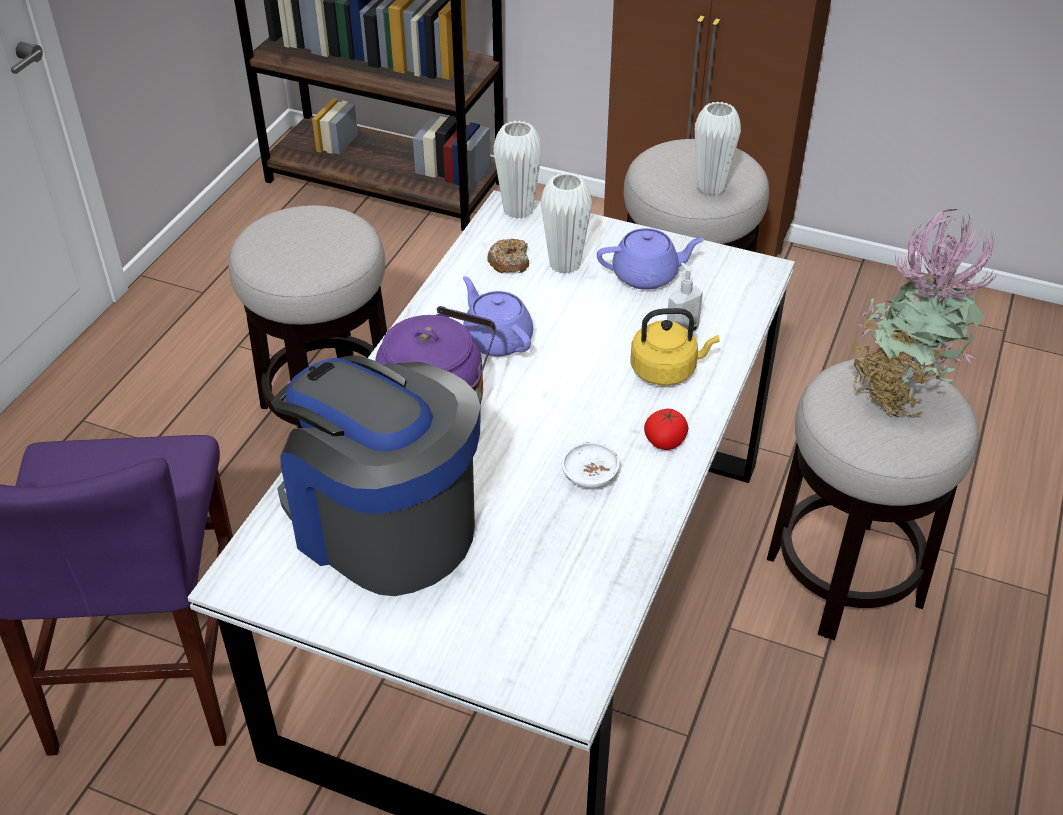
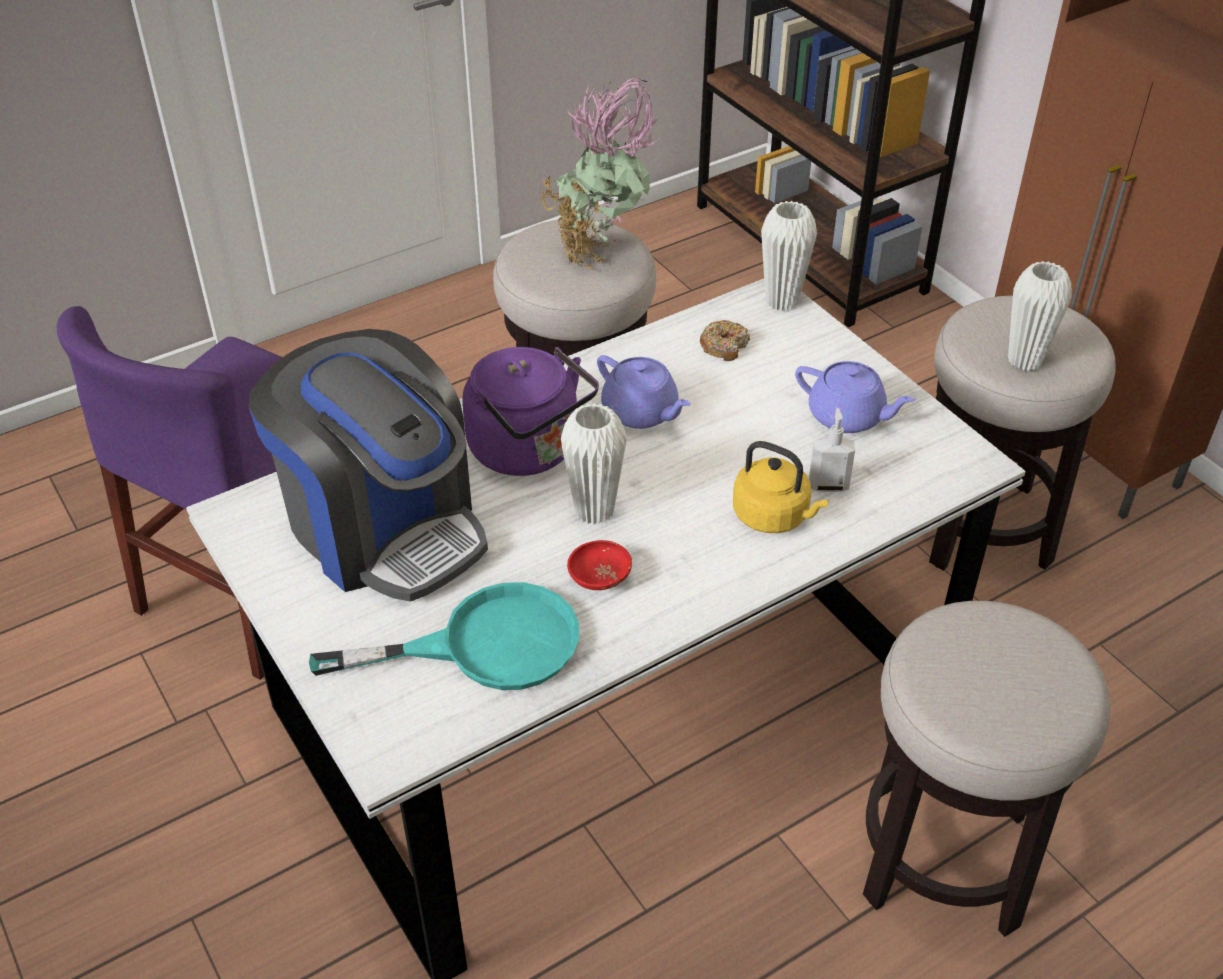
camera: 35 degrees right, 0 degrees up
coffee machine [271,355,481,596] -> coffee machine turned 150 degrees clockwise [249,329,488,602]
purple teapot [463,276,533,356] -> purple teapot turned 135 degrees clockwise [597,355,691,429]
white vase [540,172,592,274] -> white vase moved to [561,403,627,525]
white bowl [562,442,620,488] -> red bowl [567,540,632,590]
tomato [644,409,688,450] -> none
potted plant [848,209,998,419] -> potted plant moved to [540,78,661,269]
none -> turquoise frying pan [309,582,579,690]

